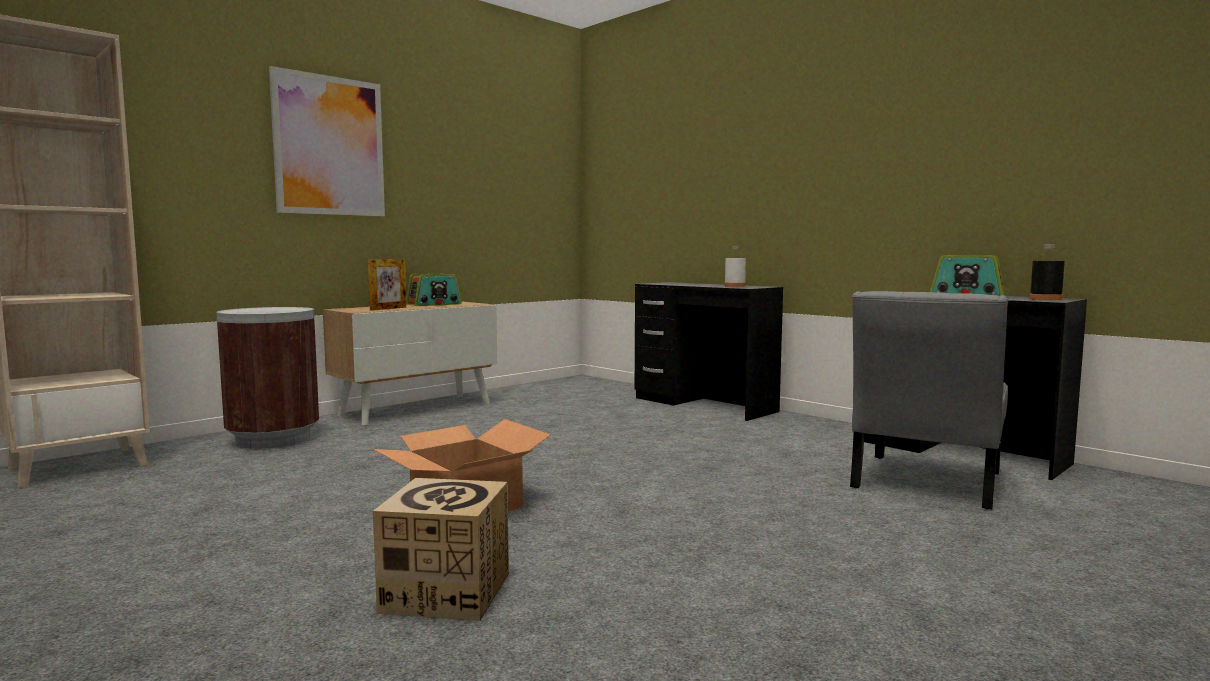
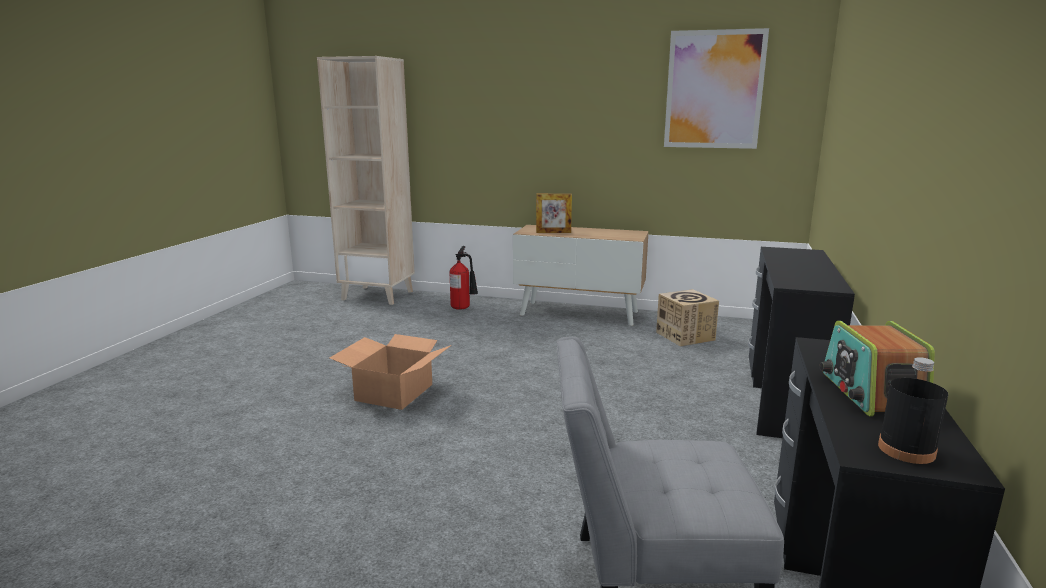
camera: 60 degrees right, 10 degrees up
brown trash can [216,307,319,449] -> fire extinguisher [450,246,478,310]
picture [269,66,385,216] -> picture moved to [664,28,769,149]
cardboard box [373,478,509,621] -> cardboard box moved to [656,289,719,346]
radio [406,273,462,306] -> none
white bottle [725,246,746,287] -> none

